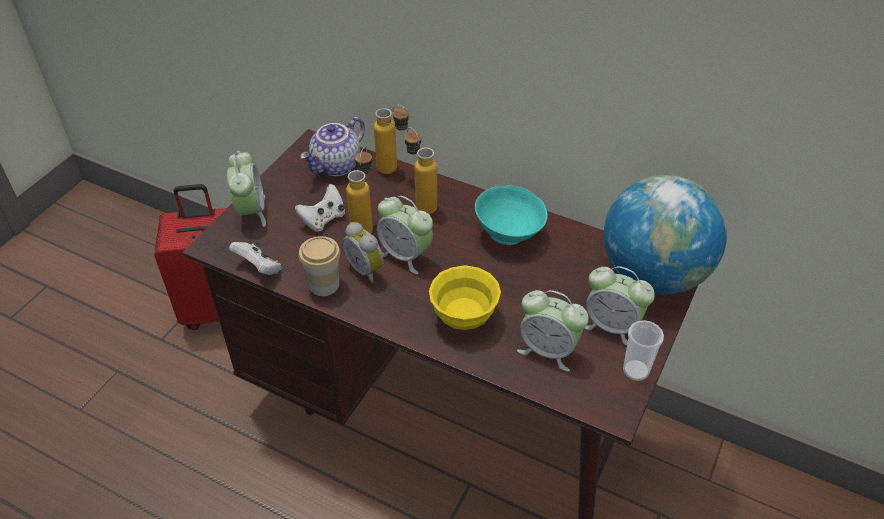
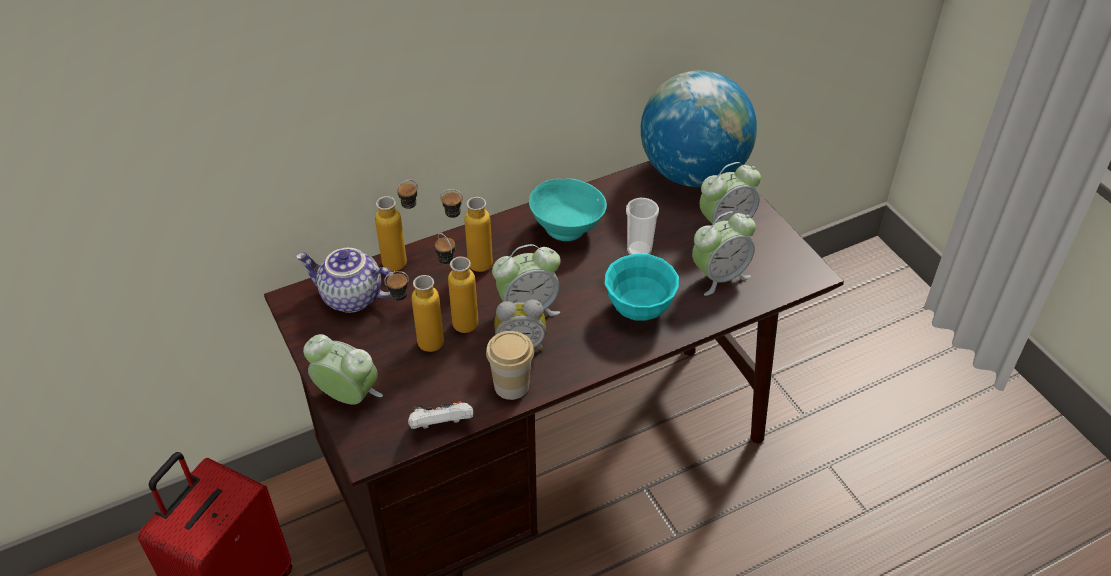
camera: 55 degrees left, 0 degrees up
white game controller [295,184,345,232] -> bottle [384,271,444,352]
teapot [300,117,365,176] -> teapot turned 120 degrees clockwise [296,248,394,313]
yellow bowl [429,265,501,330] -> turquoise bowl [604,254,679,321]
cup [623,320,664,381] -> cup moved to [626,198,659,255]

